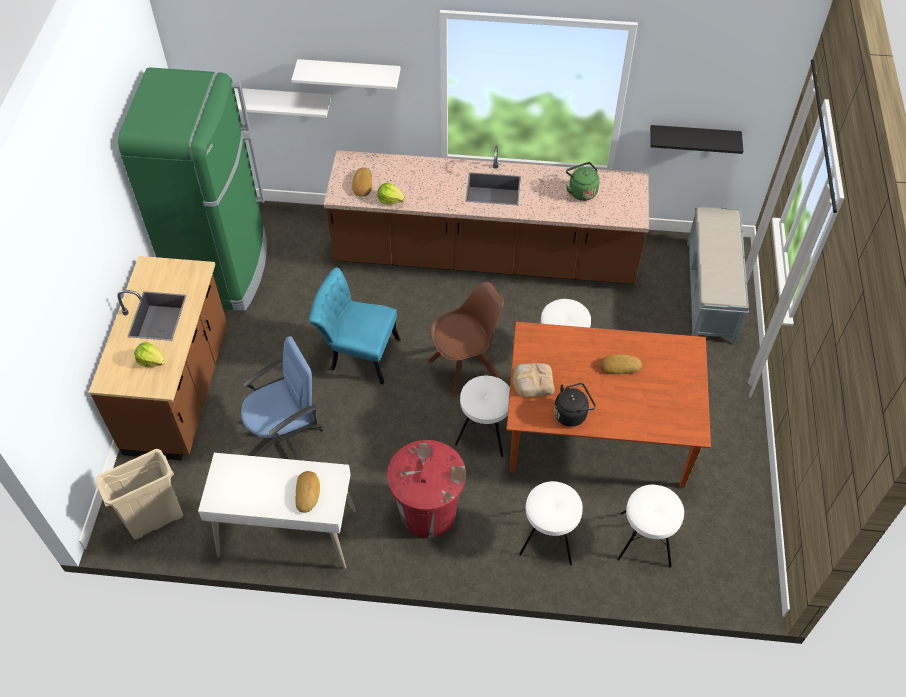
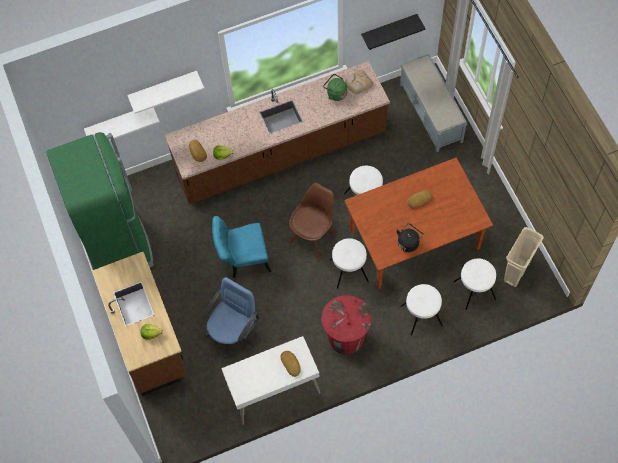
camera: 25 degrees left, 10 degrees up
beige trash can [95,449,183,539] -> beige trash can moved to [504,227,544,287]
bread [513,363,555,397] -> bread moved to [345,70,373,94]

